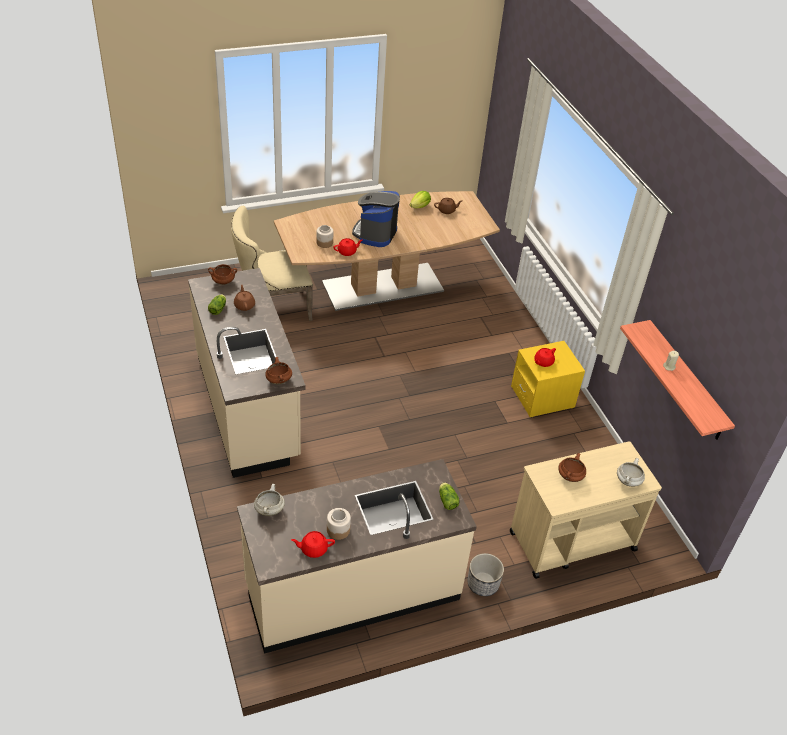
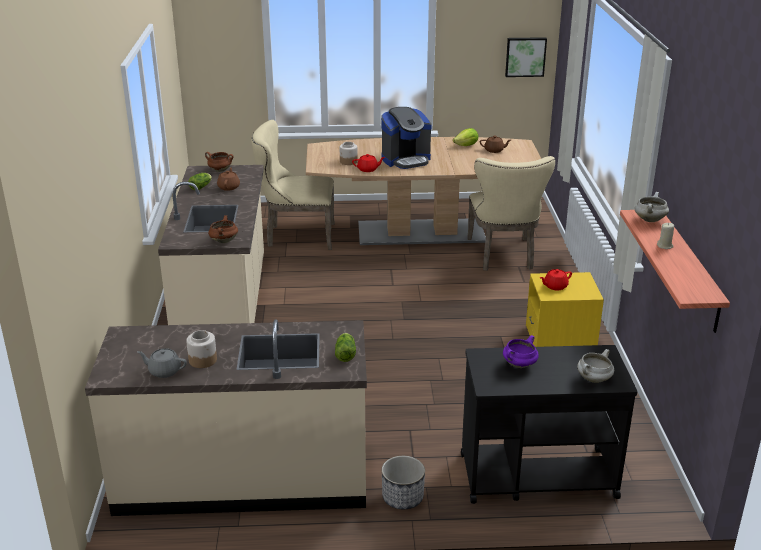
camera: 20 degrees right, 15 degrees down
white cooking pot [254,484,285,516] -> white cooking pot moved to [635,192,669,222]
red teapot [291,531,335,558] -> grey teapot [137,348,187,378]
coffee machine [352,191,400,247] -> coffee machine turned 150 degrees counterclockwise [381,107,432,169]
beige cart [510,441,662,579] -> black cart [461,345,637,504]
brown cooking pot [558,453,586,482] -> purple cooking pot [503,335,539,368]
none -> beige chair [467,156,555,271]
none -> picture [505,37,547,77]

